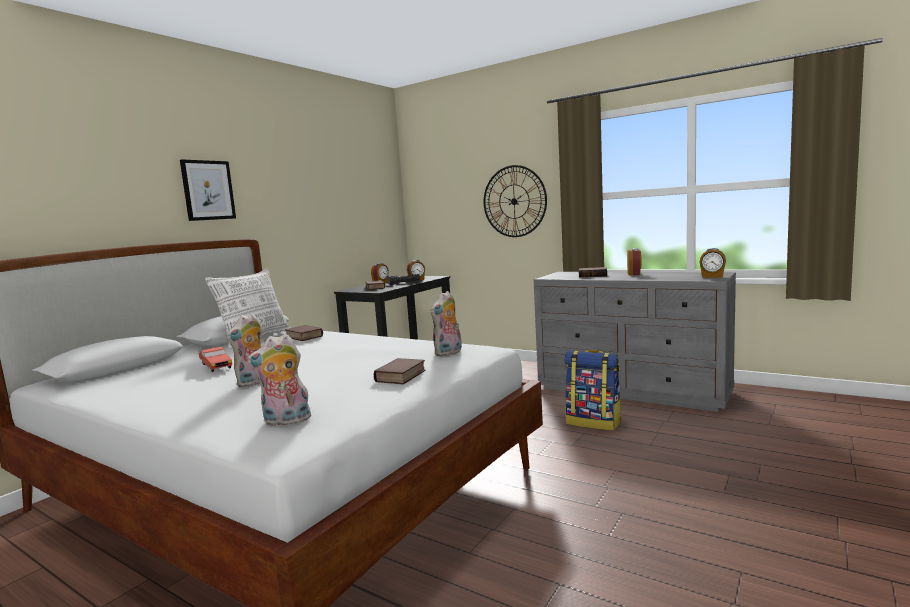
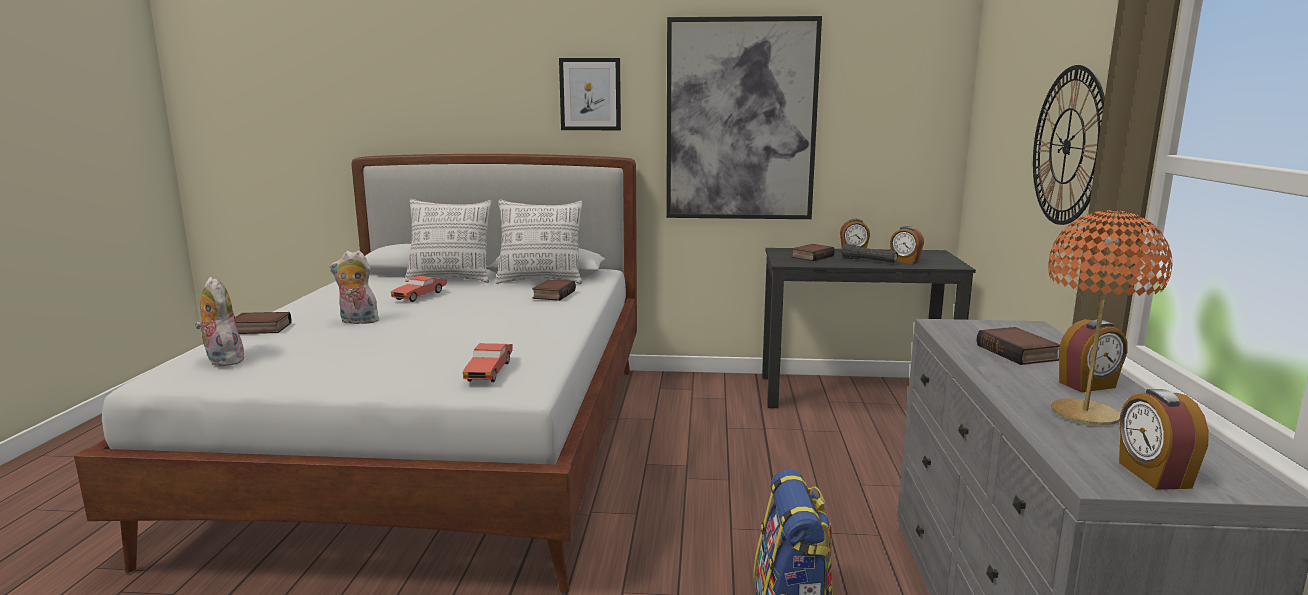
camera: 60 degrees right, 5 degrees up
book [374,358,426,384] -> book moved to [235,312,291,334]
plush toy [430,291,462,356] -> red toy car [463,343,513,382]
none -> pillow [405,199,492,283]
none -> picture [666,16,822,219]
none -> orange table lamp [1048,210,1172,425]

